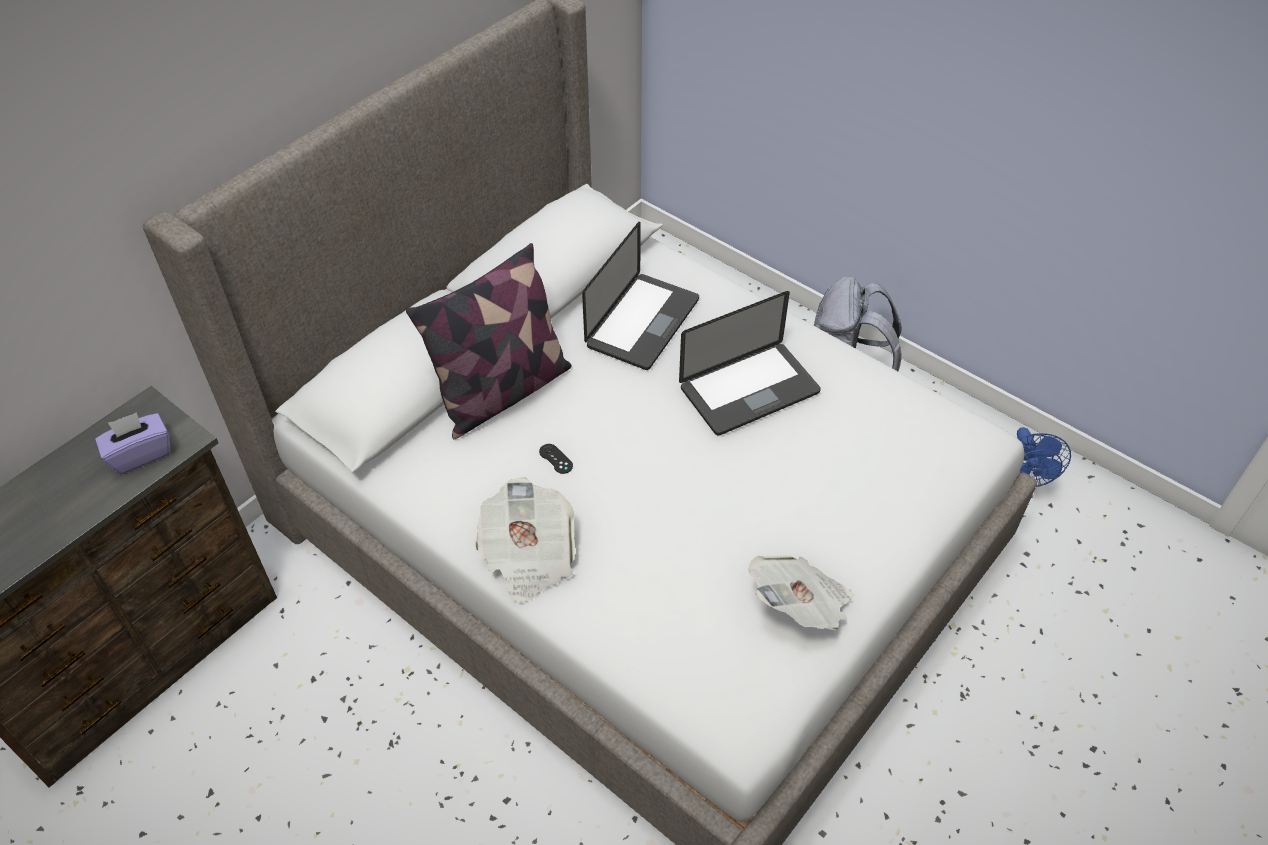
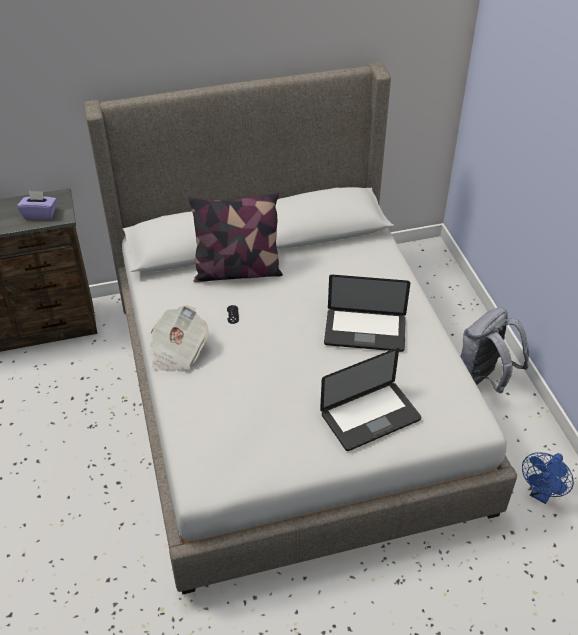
camera: 35 degrees right, 5 degrees down
laptop [582,222,699,370] -> laptop moved to [320,348,421,451]
newspaper [748,555,854,631] -> none

